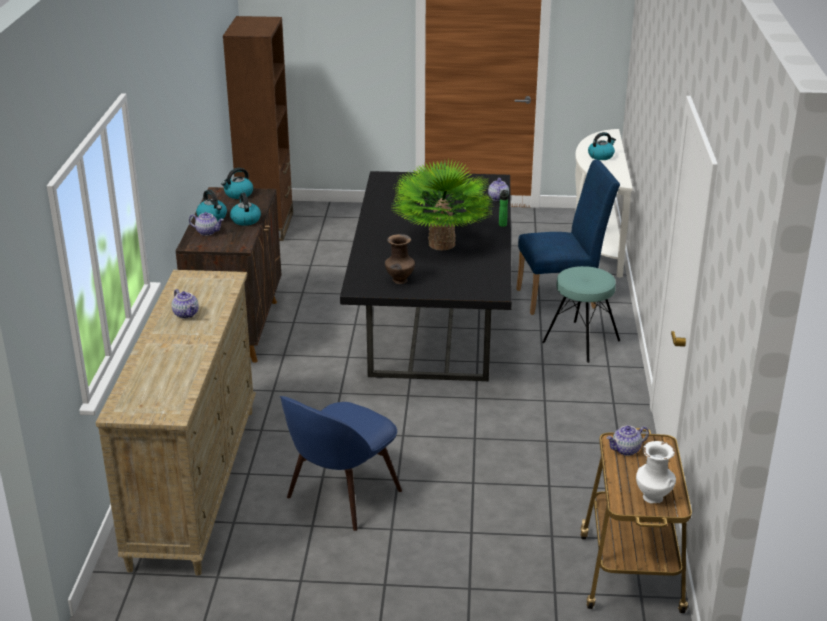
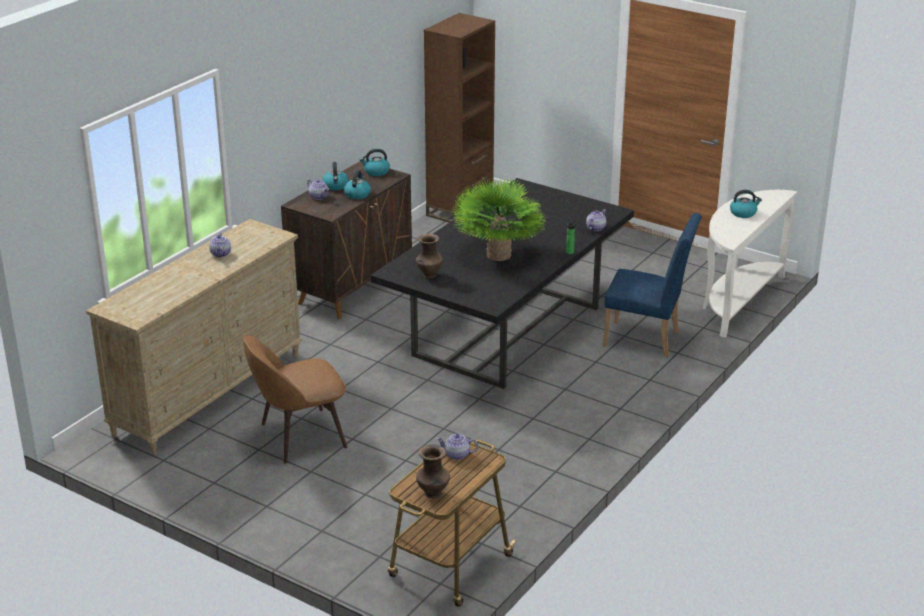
camera: 30 degrees right, 0 degrees up
blue chair [280,396,402,531] -> brown chair [243,335,347,464]
turquoise stool [542,266,620,363] -> none
white vase [636,441,676,503] -> brown vase [416,444,450,499]

